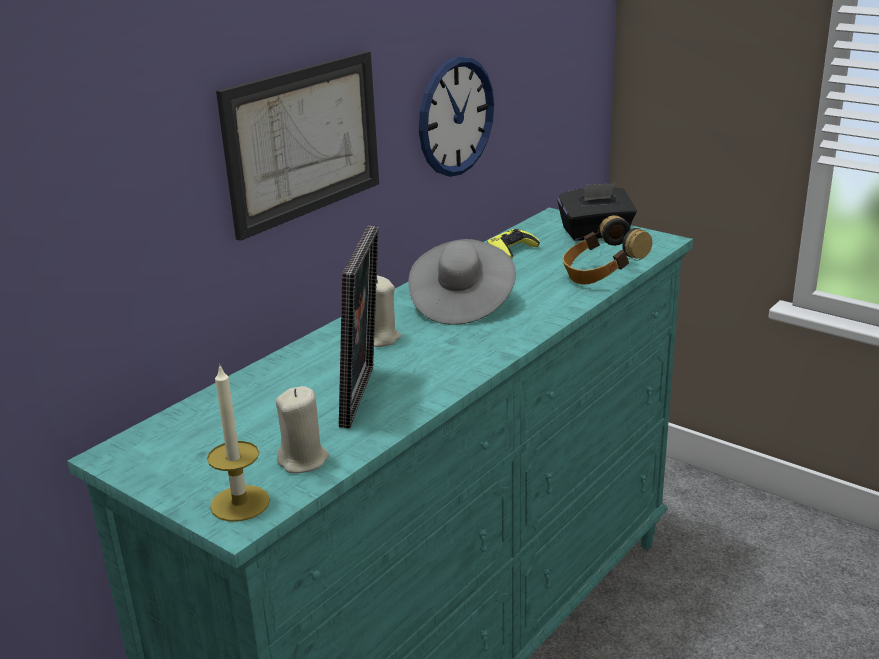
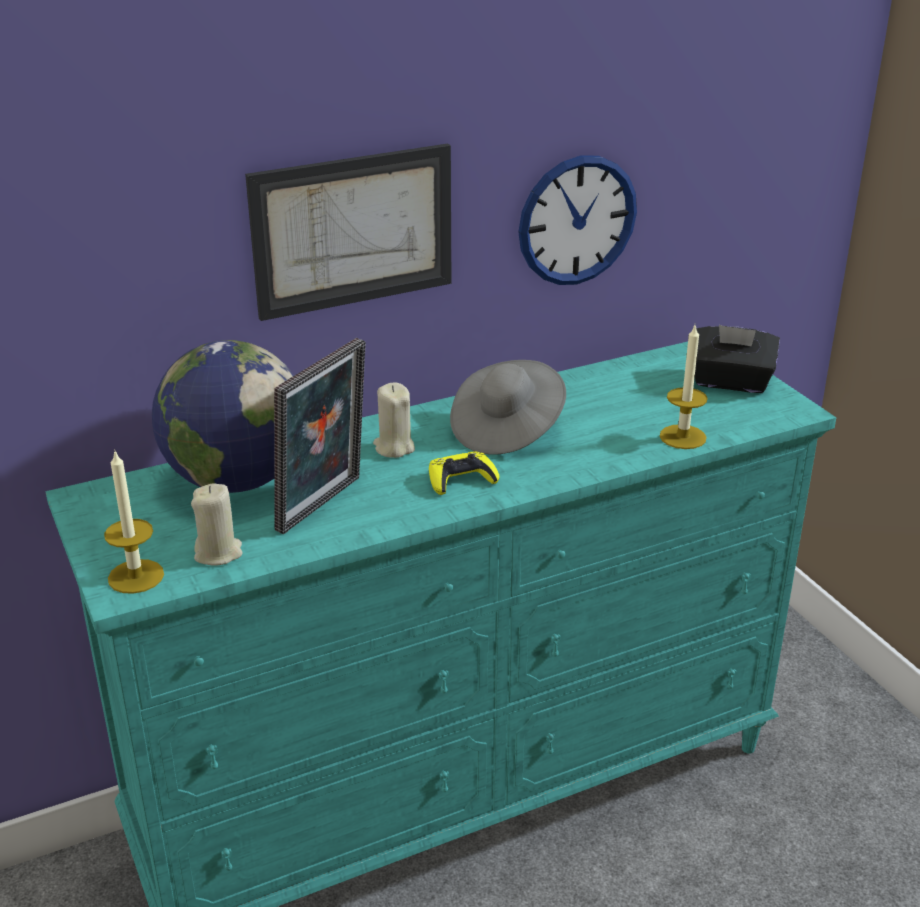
camera: 25 degrees right, 5 degrees up
yellow game controller [487,229,540,259] -> yellow game controller moved to [429,451,499,495]
headphones [562,215,652,285] -> candle [660,326,708,449]
none -> globe [152,340,294,493]

